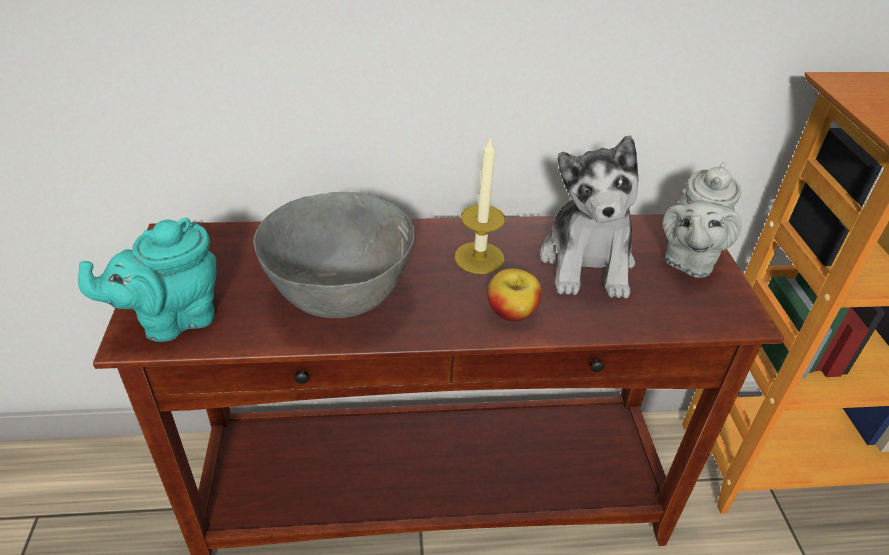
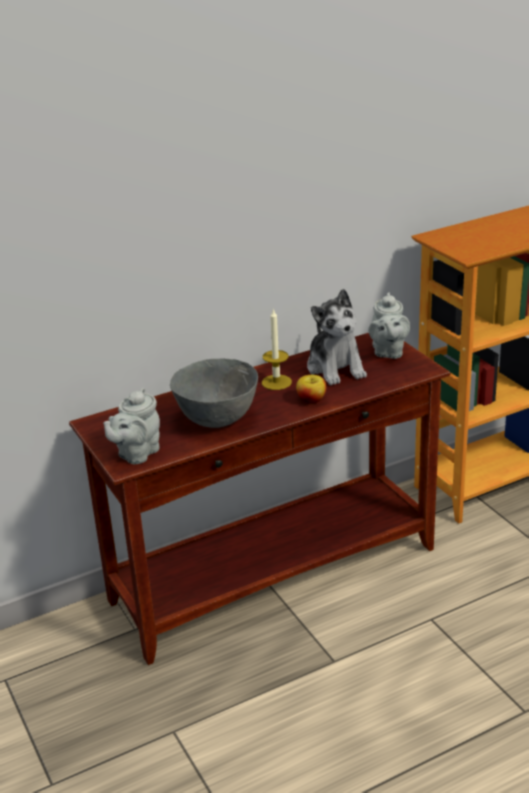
camera: 20 degrees left, 10 degrees down
turquoise teapot [78,218,217,342] -> grey teapot [103,388,160,464]

